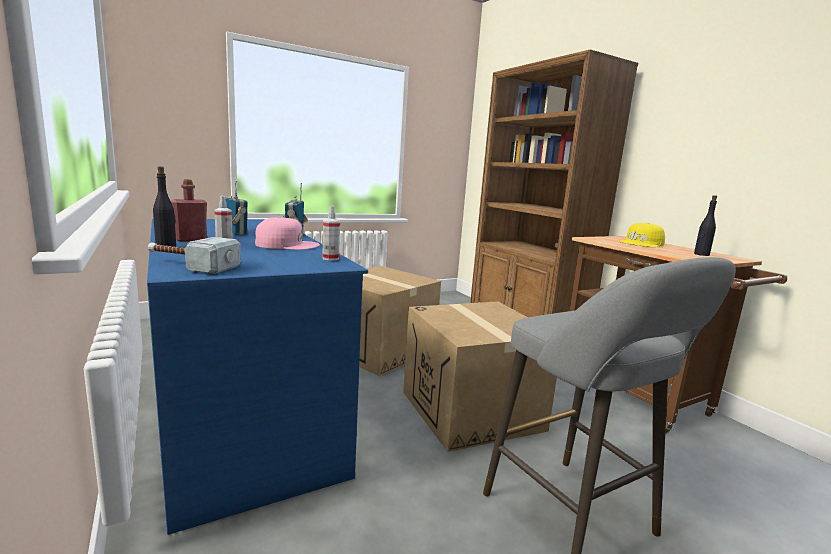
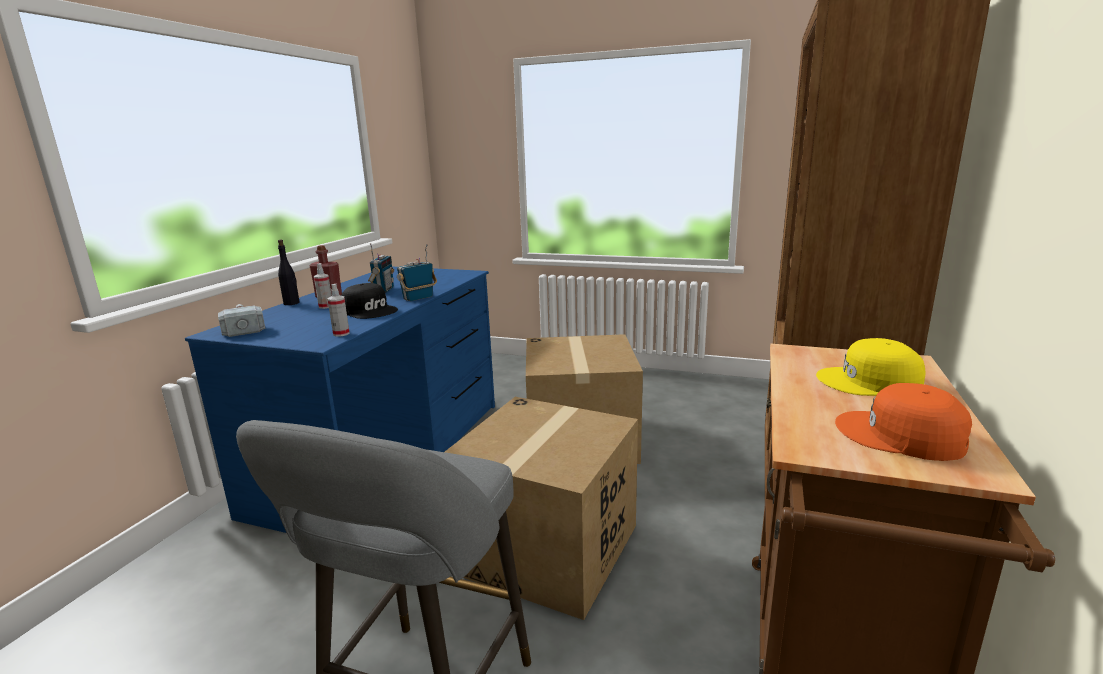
camera: 50 degrees right, 5 degrees up
pink cap [255,217,320,250] -> black cap [341,283,398,319]
black bottle [694,195,717,256] -> orange cap [835,383,972,461]

